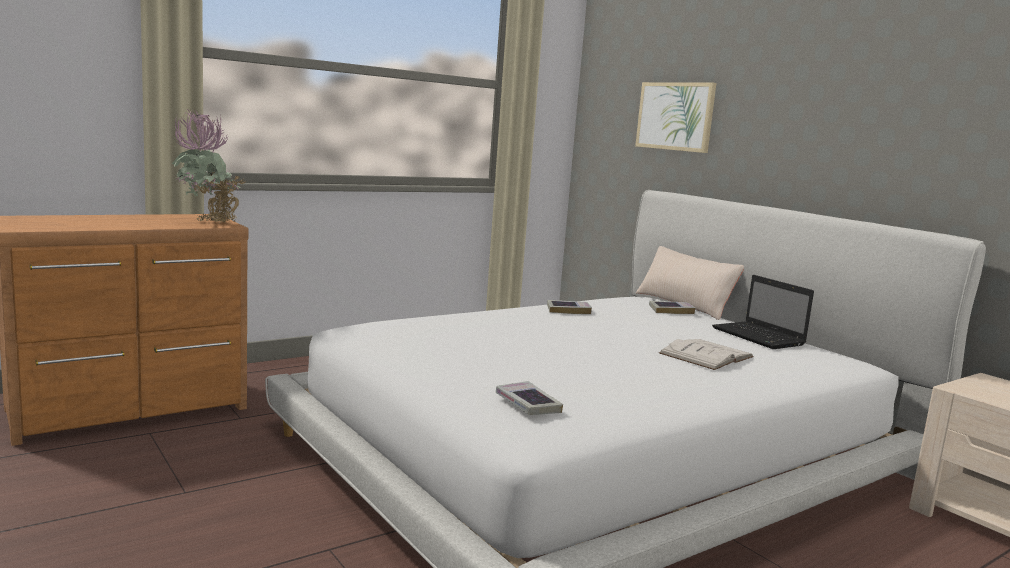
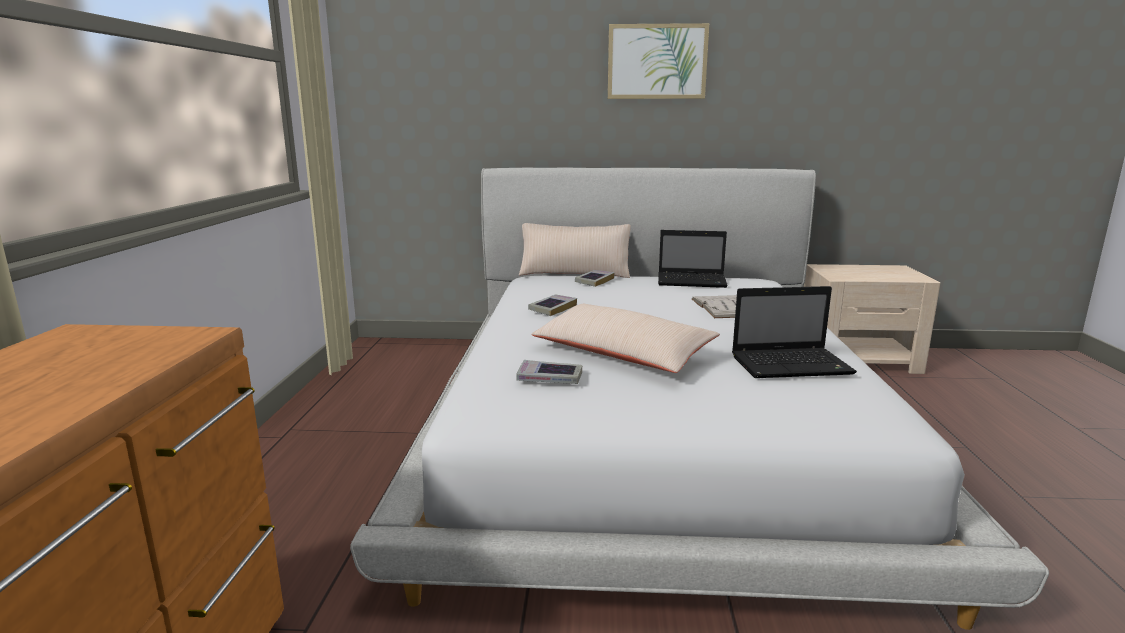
camera: 50 degrees left, 5 degrees up
potted plant [172,109,244,223] -> none
book [496,381,563,415] -> book moved to [516,360,582,384]
picture [635,82,716,153] -> picture moved to [608,23,709,99]
none -> beige pillow [531,304,720,373]
none -> laptop [732,286,857,378]

